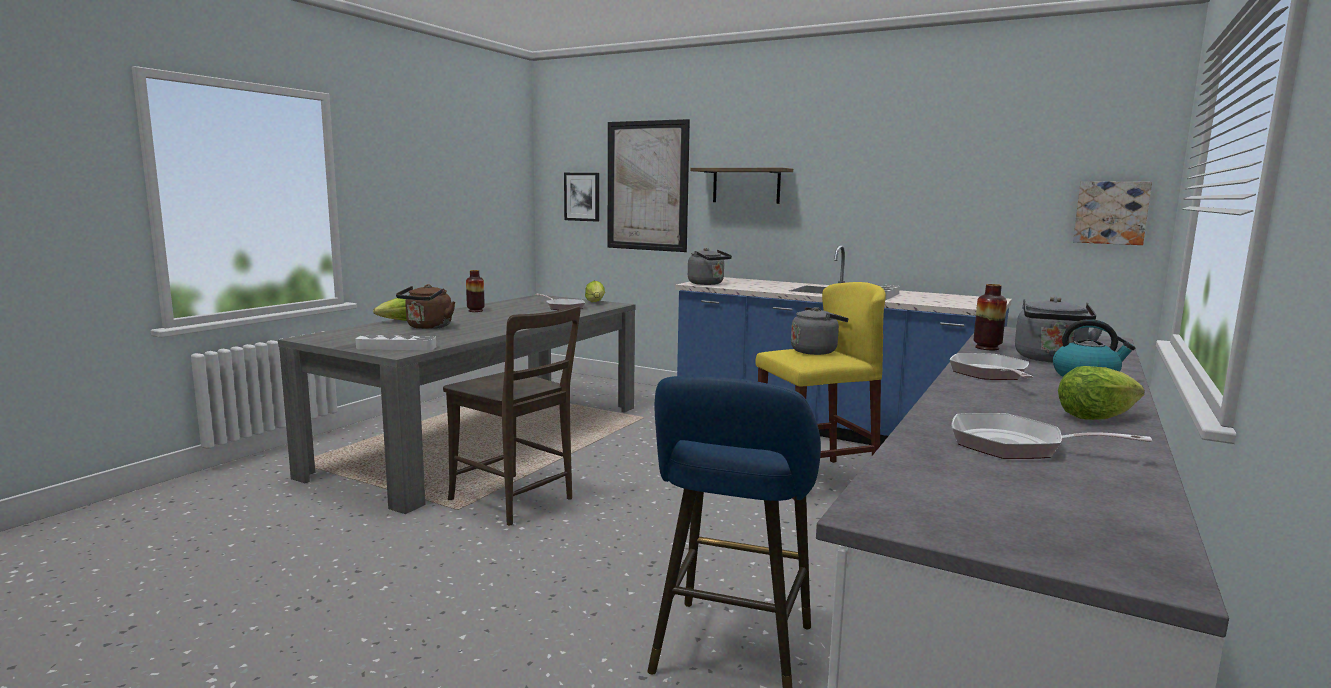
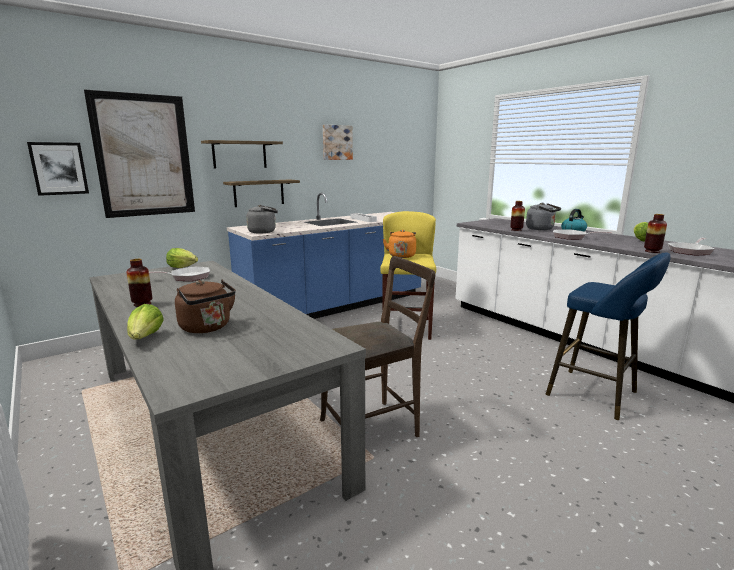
camera: 65 degrees left, 5 degrees up
white tray [355,335,436,350] -> none
grey kettle [791,307,849,355] -> orange kettle [383,230,416,258]
picture [1073,181,1152,245] -> picture moved to [323,125,353,160]
none -> shelf [223,180,300,207]
none -> vase [644,214,667,253]

